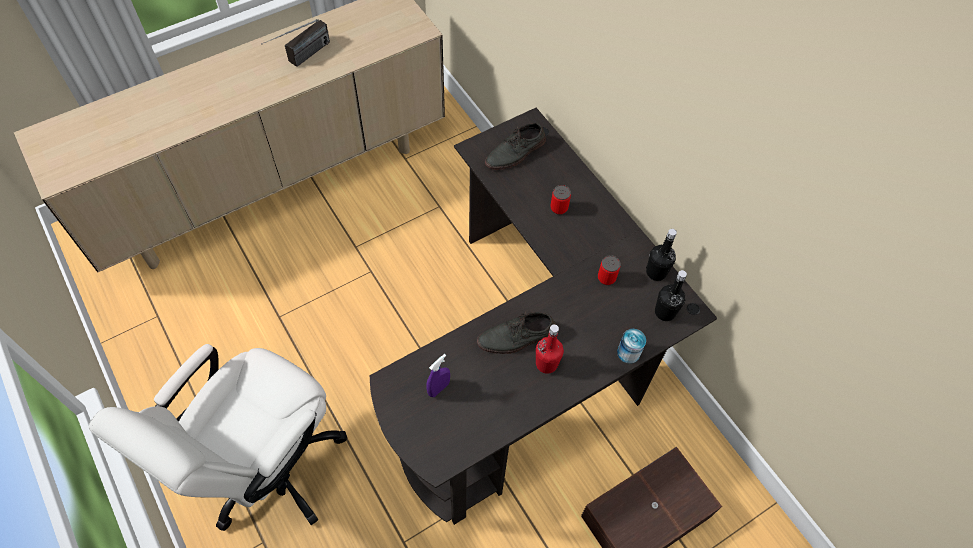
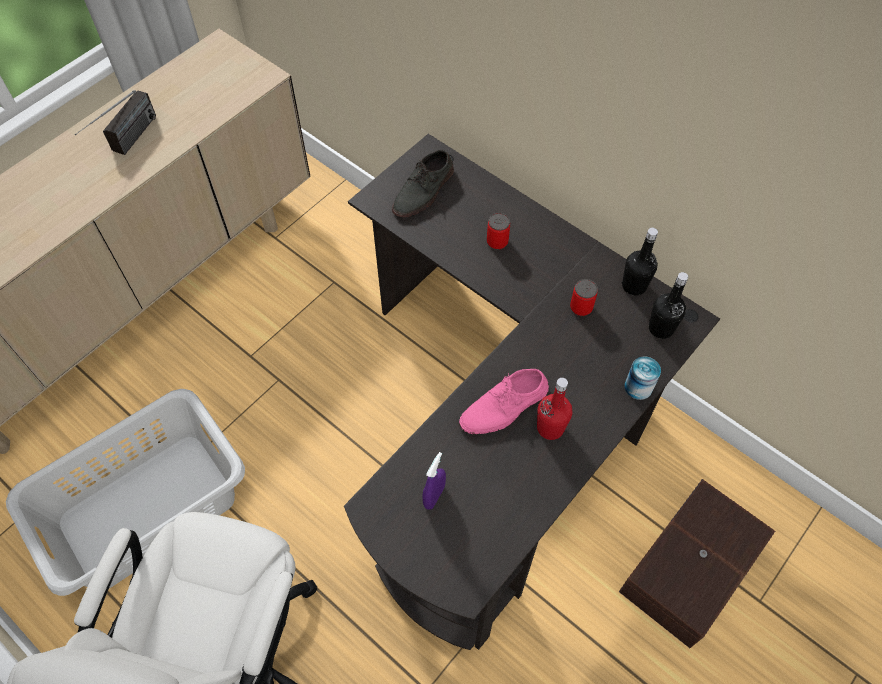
camera: 15 degrees left, 0 degrees up
grey shoe [477,312,556,354] -> pink shoe [459,369,549,434]
none -> grey laundry basket [6,389,245,596]

